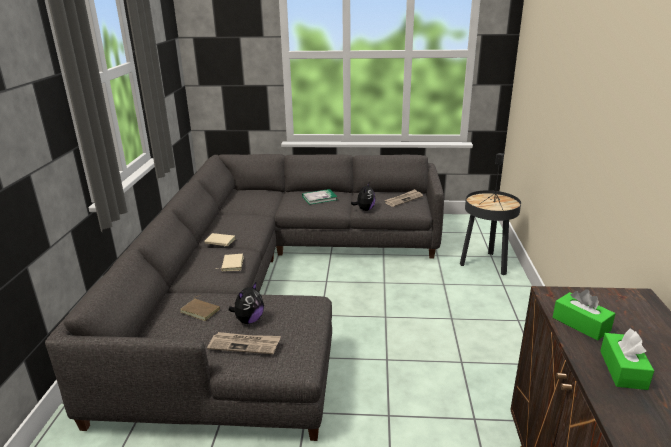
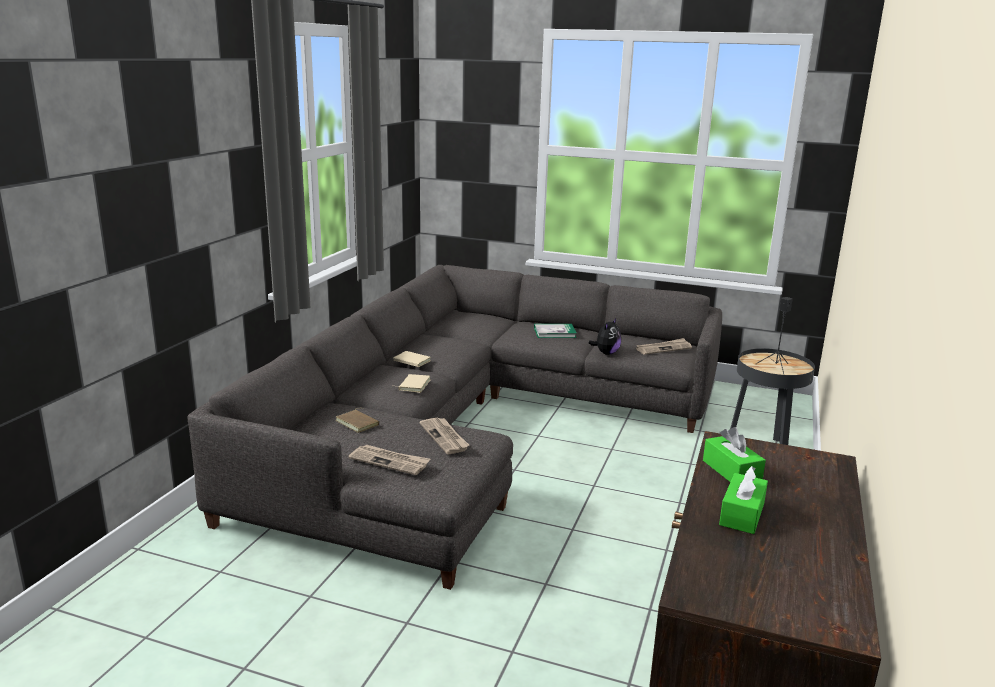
camera: 15 degrees right, 5 degrees down
plush toy [229,282,264,324] -> none
none -> newspaper [419,417,469,454]

